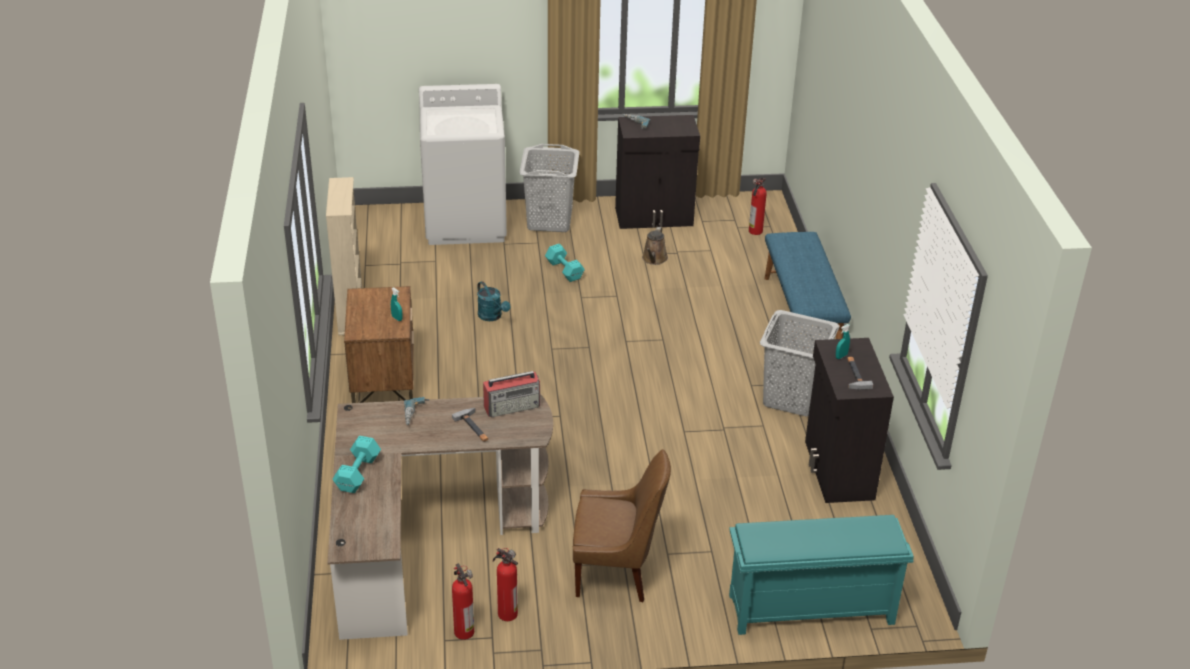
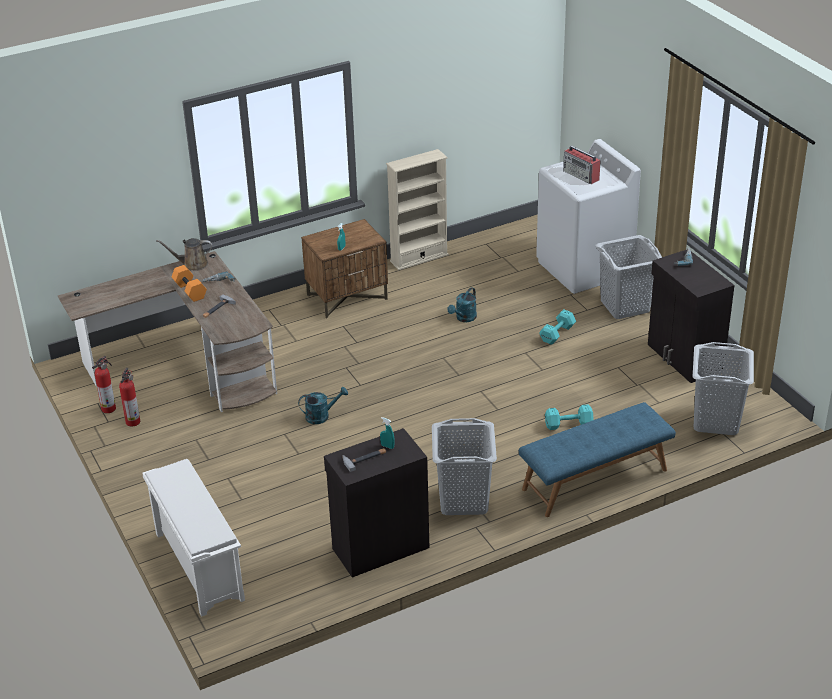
camera: 70 degrees right, 0 degrees up
turquoise dumbbell [332,436,381,493] -> turquoise dumbbell moved to [545,404,594,430]
radio [483,371,540,417] -> radio moved to [563,146,601,184]
brown chair [573,449,671,602] -> none
brown watering can [642,227,668,265] -> brown watering can moved to [156,238,212,271]
turquoise shoe rack [729,515,914,635] -> white shoe rack [142,459,245,617]
fire extinguisher [749,178,767,235] -> grey laundry basket [693,342,754,435]
none -> orange dumbbell [172,265,207,302]
none -> turquoise watering can [298,387,348,424]

